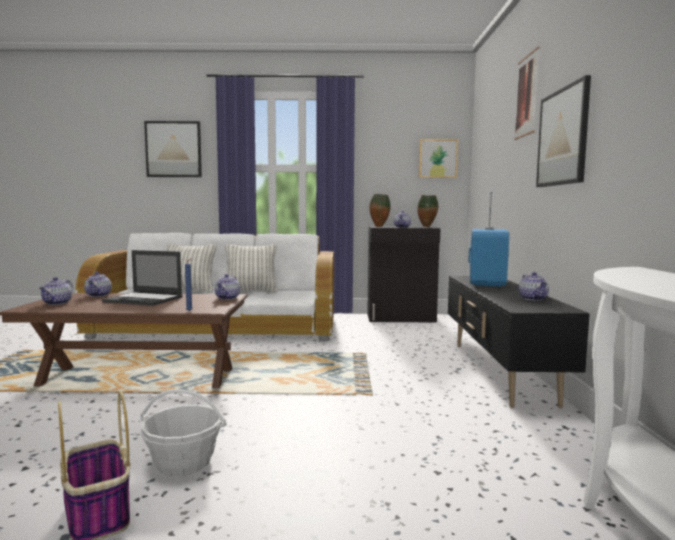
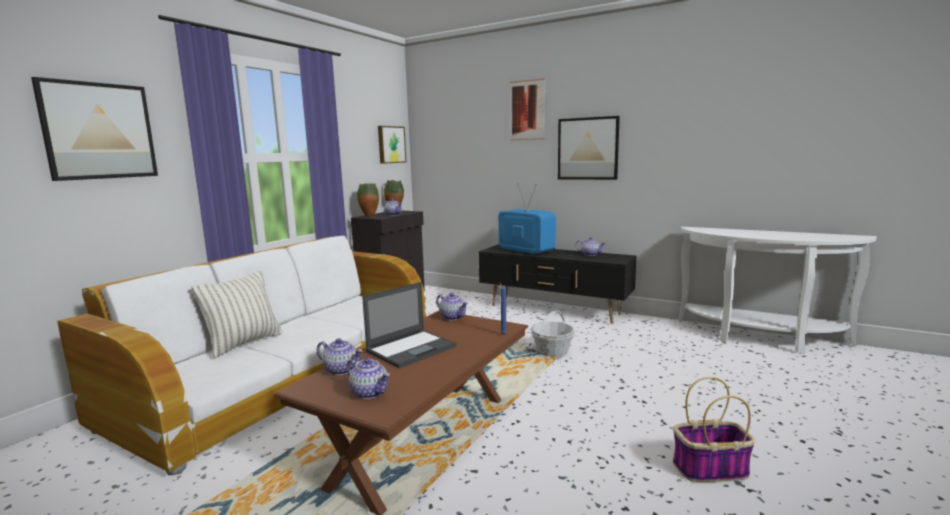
camera: 60 degrees left, 5 degrees up
basket [140,390,226,476] -> basket moved to [531,310,575,357]
pillow [225,244,278,293] -> none

